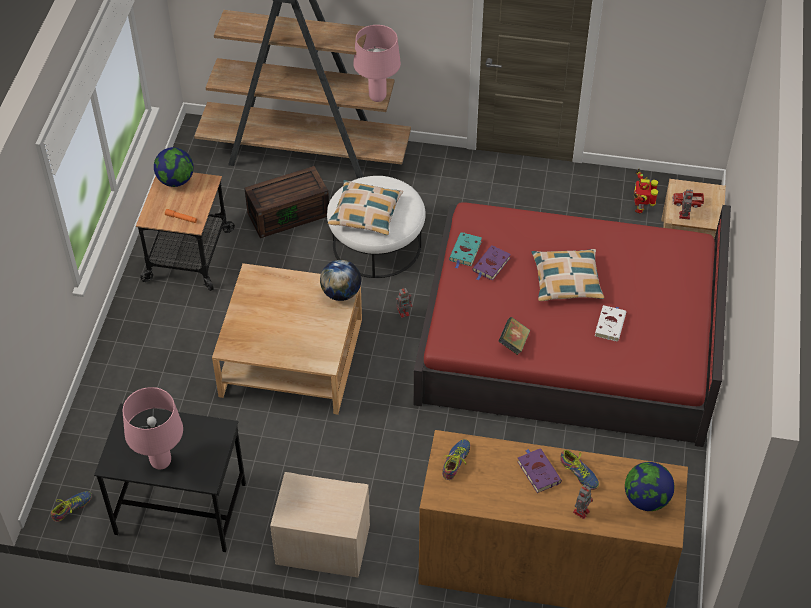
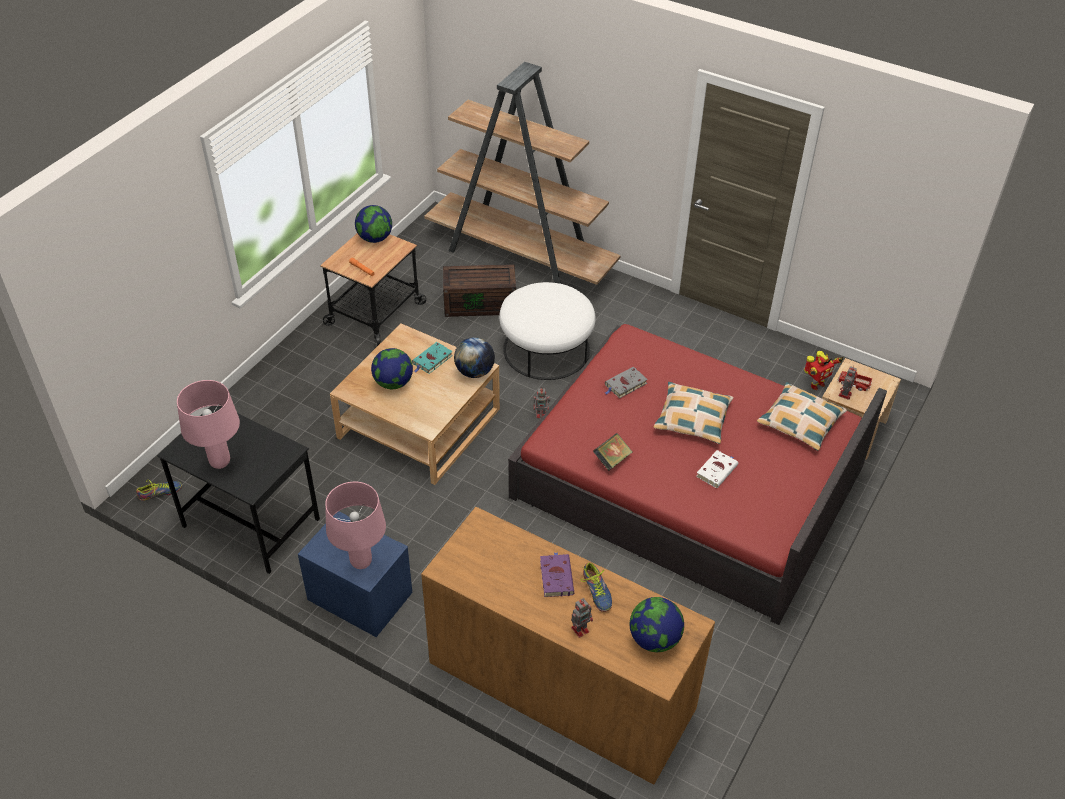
camera: 20 degrees right, 5 degrees down
beige nightstand [270,472,370,578] -> blue nightstand [298,512,412,637]
pillow [328,180,403,236] -> pillow moved to [757,382,847,451]
pink table lamp [353,25,401,102] -> pink table lamp moved to [325,482,386,569]
shoe [442,439,470,480] -> none
turquoise book [449,232,482,269] -> turquoise book moved to [412,342,453,374]
purple book [472,245,511,281] -> grey book [605,367,648,398]
toy robot [633,169,658,213] -> toy robot turned 150 degrees counterclockwise [804,351,844,390]
none -> globe [371,348,413,389]

